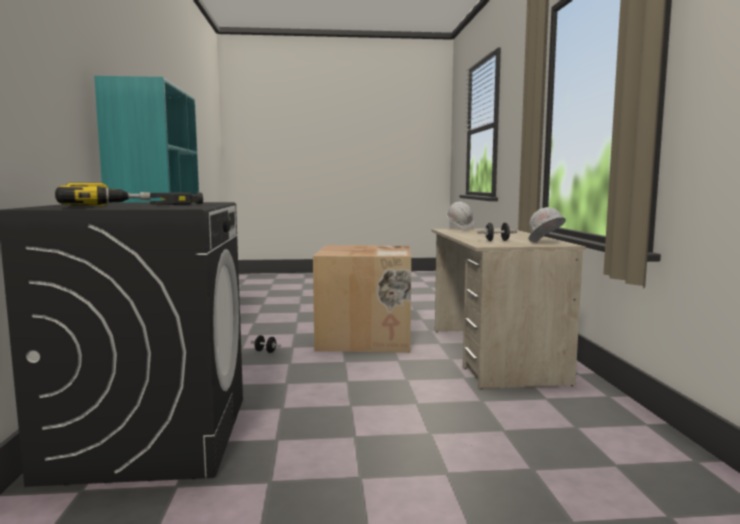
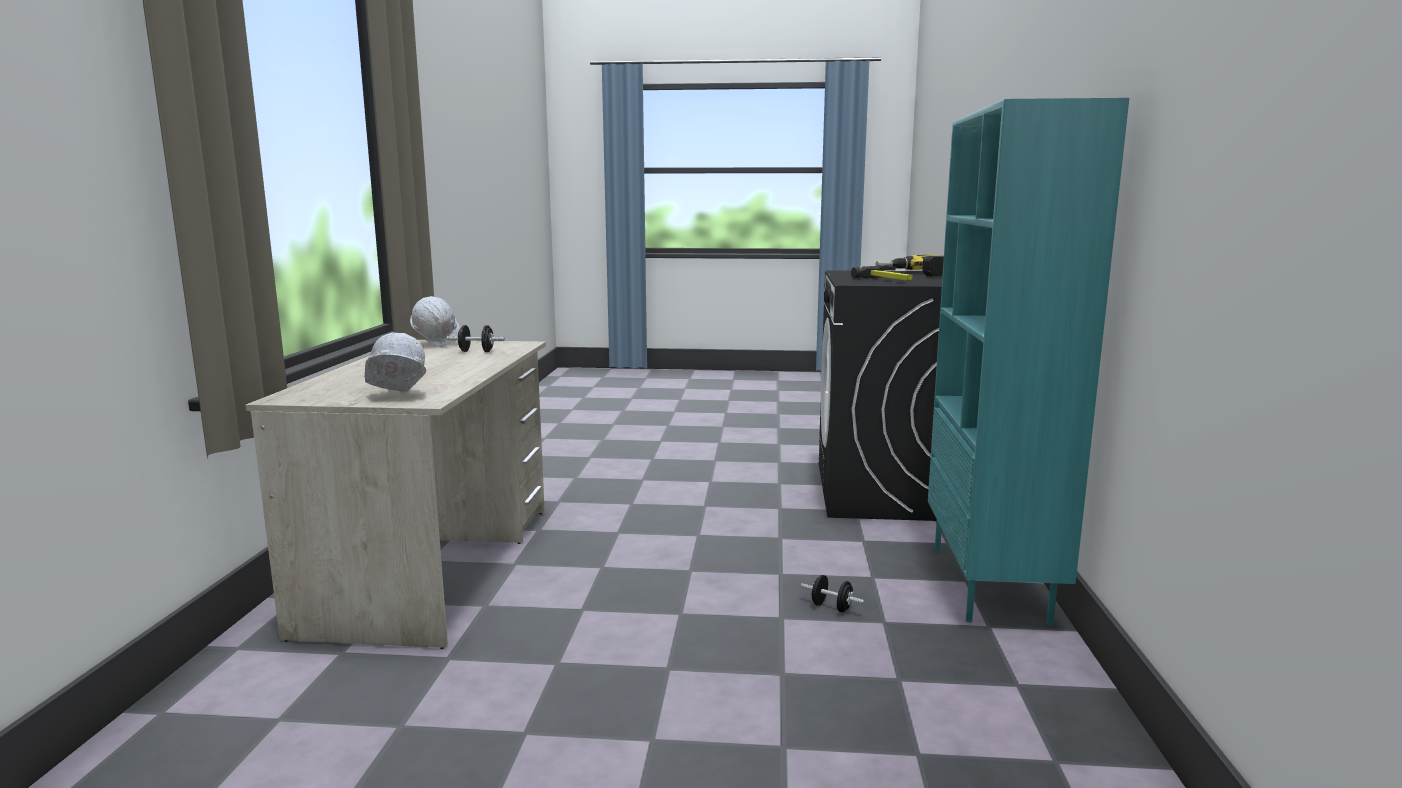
camera: 170 degrees left, 5 degrees up
cardboard box [313,245,411,353] -> none

